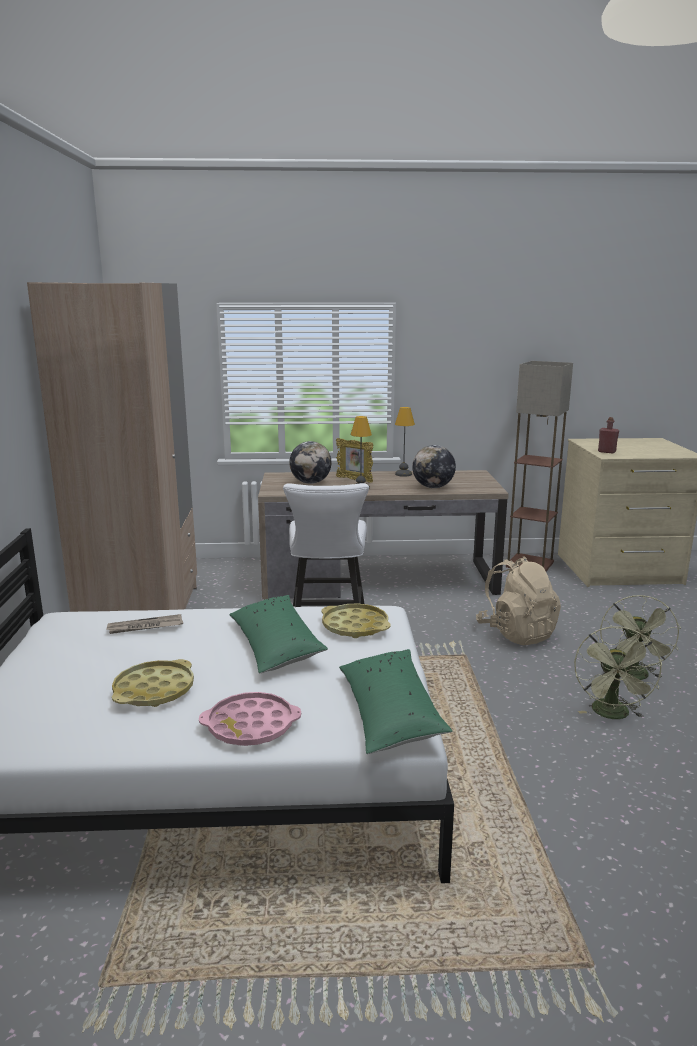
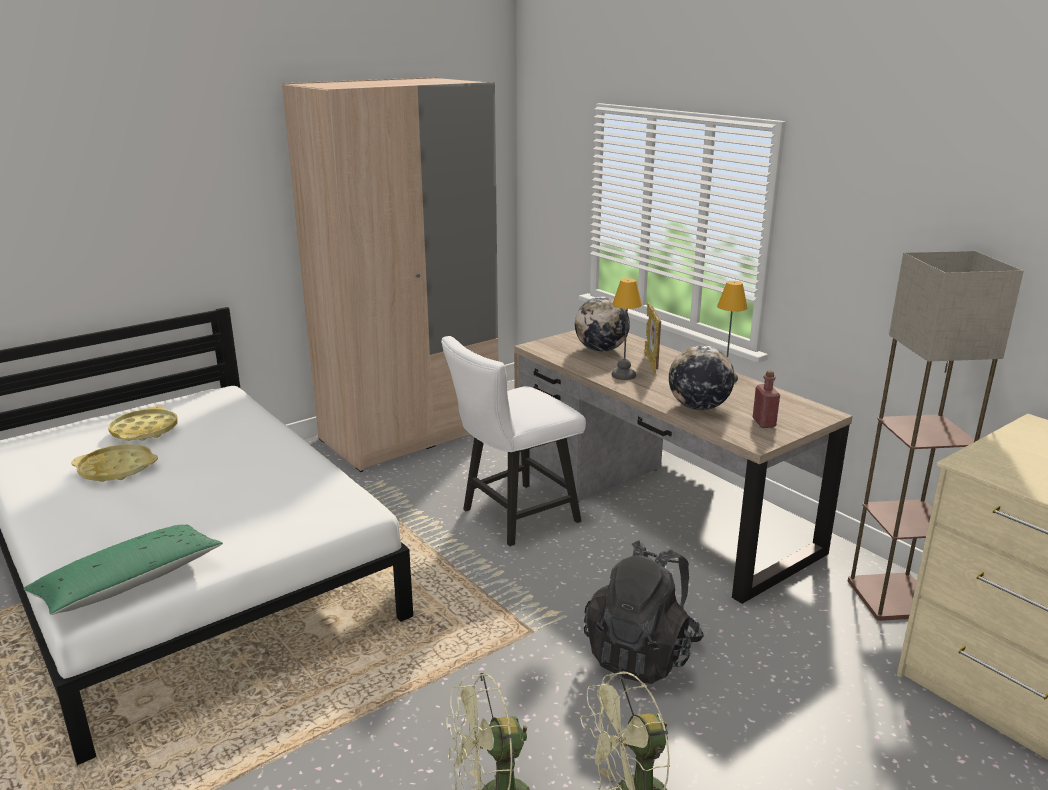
camera: 55 degrees right, 5 degrees up
newspaper [106,614,183,634] -> none
pink tray [199,692,301,746] -> none
green pillow [229,595,328,673] -> none
yellow tray [321,604,391,638] -> yellow tray moved to [108,406,178,441]
beige backpack [476,556,561,645] -> black backpack [584,540,704,684]
red bottle [598,417,619,454] -> red bottle moved to [753,371,780,428]

